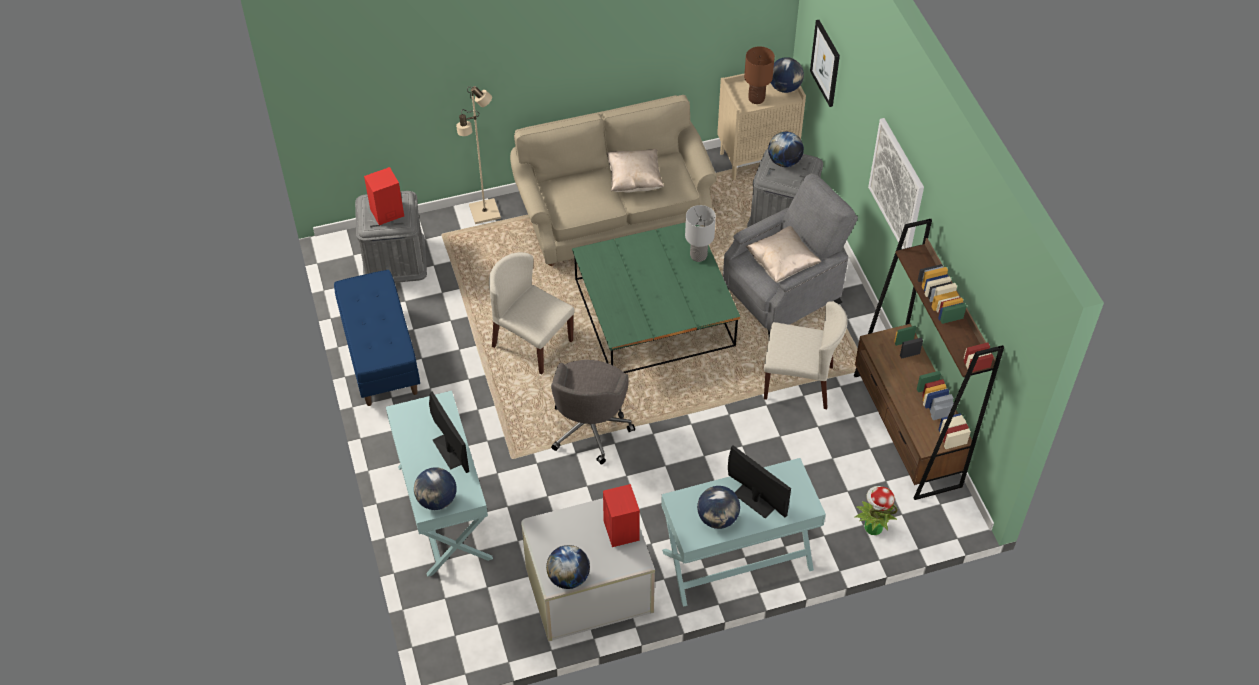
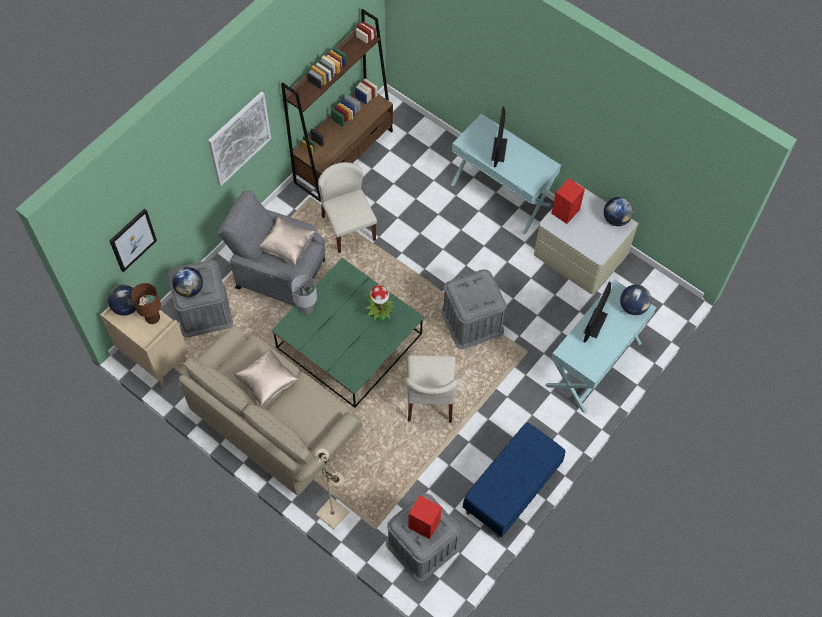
camera: 125 degrees left, 10 degrees up
grey office chair [551,360,635,465] -> grey storage box [441,269,506,349]
globe [697,486,740,529] -> none
potted plant [854,486,897,535] -> potted plant moved to [365,285,394,321]

